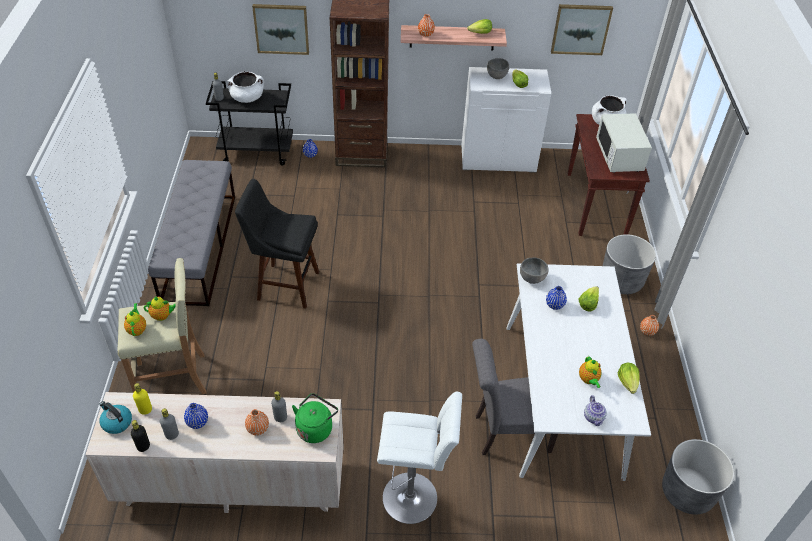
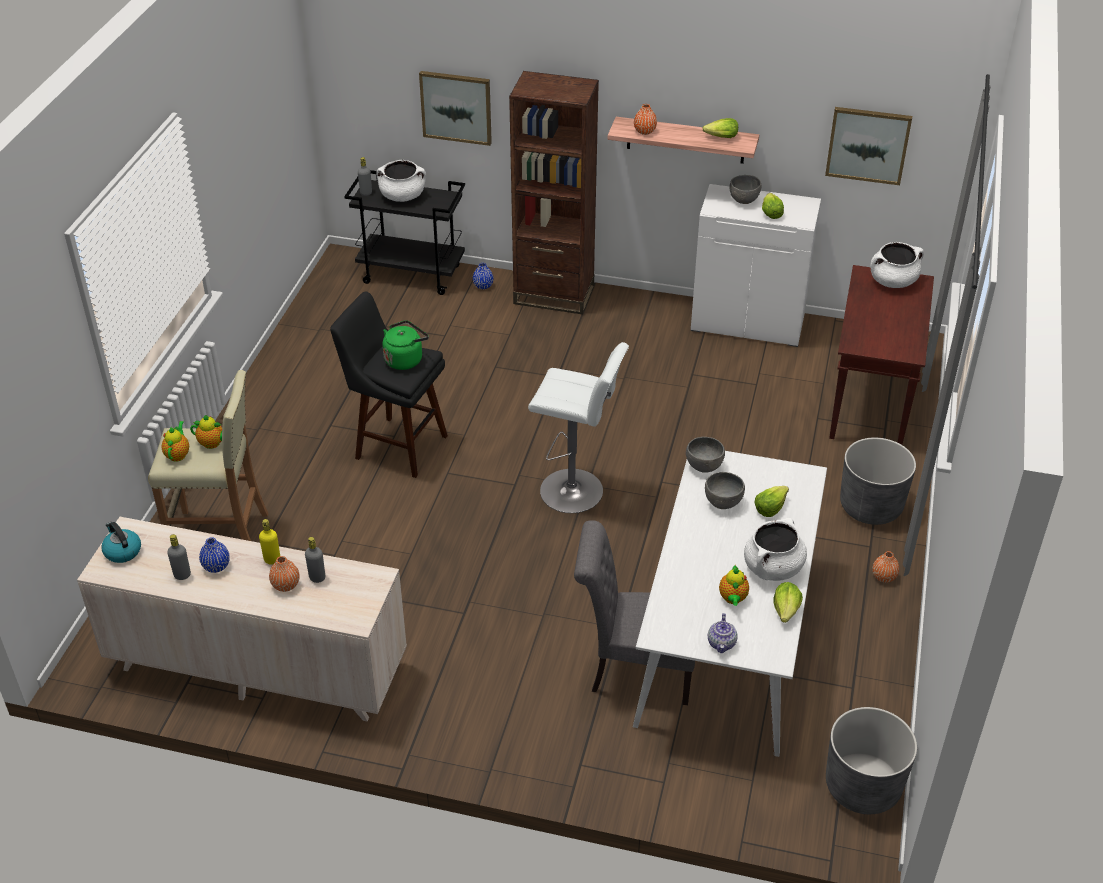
camera: 15 degrees right, 5 degrees down
black bottle [131,420,150,452] -> none
yellow bottle [133,383,152,415] -> yellow bottle moved to [259,519,280,565]
grey bench [148,160,235,306] -> none
green kettle [292,393,338,443] -> green kettle moved to [382,320,429,370]
white stool [377,392,462,524] -> white stool moved to [528,342,629,513]
blue vase [546,286,567,310] -> grey bowl [705,472,745,509]
white microwave [596,113,652,173] -> none
none -> white cooking pot [744,518,807,581]

